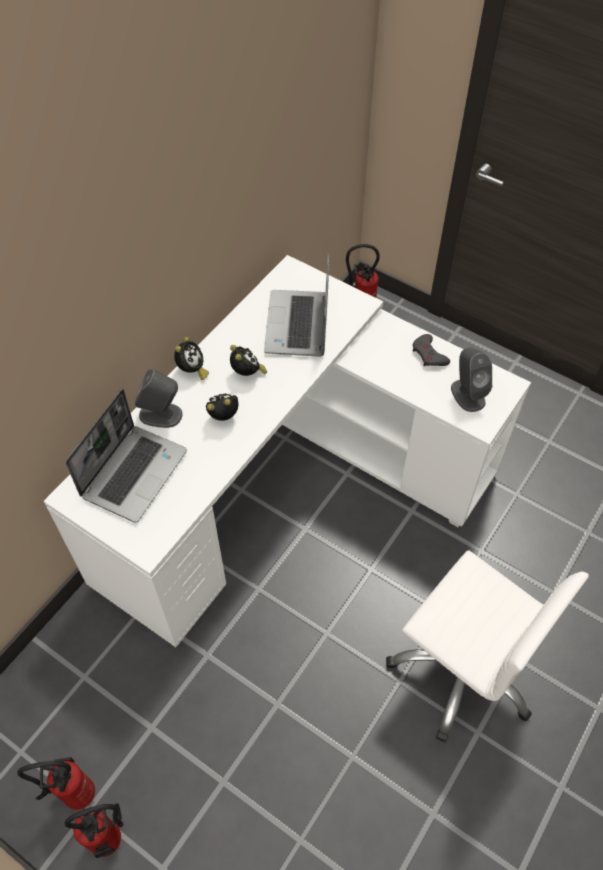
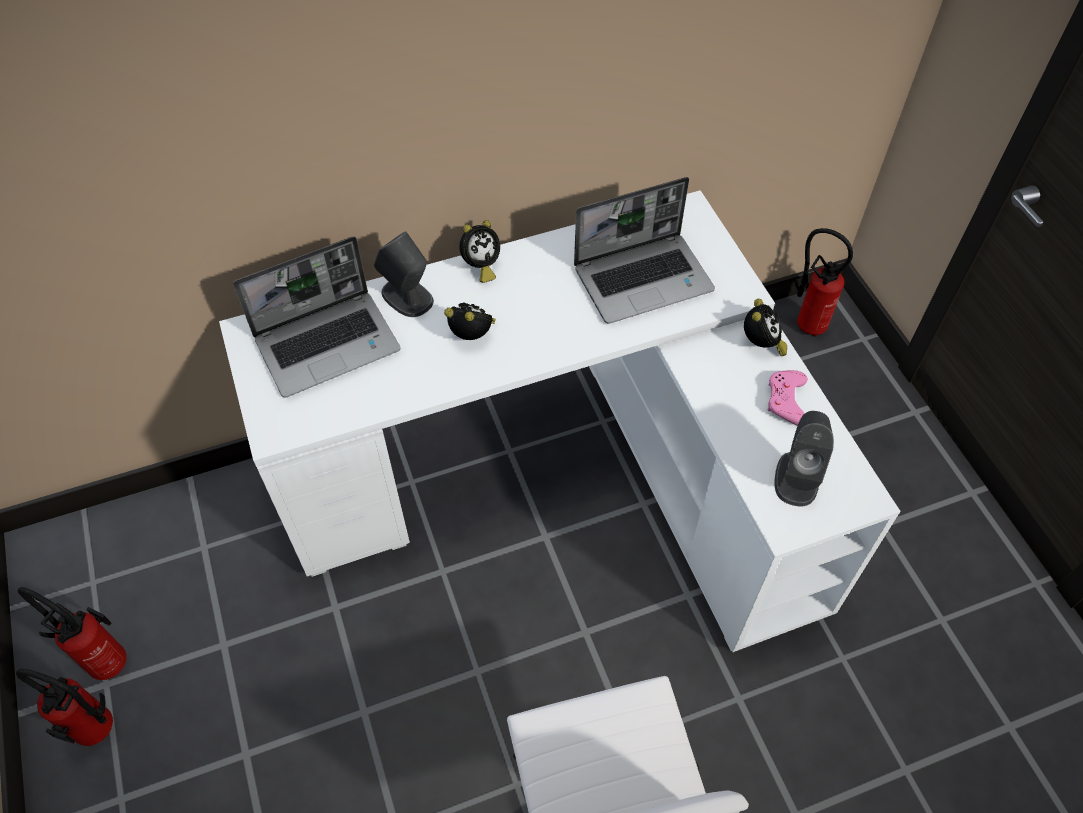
camera: 35 degrees right, 0 degrees up
alarm clock [230,345,267,376] -> alarm clock moved to [744,299,787,356]
laptop [264,253,329,357] -> laptop turned 150 degrees counterclockwise [574,177,715,324]
grey game controller [413,334,450,366] -> pink game controller [767,370,808,426]

